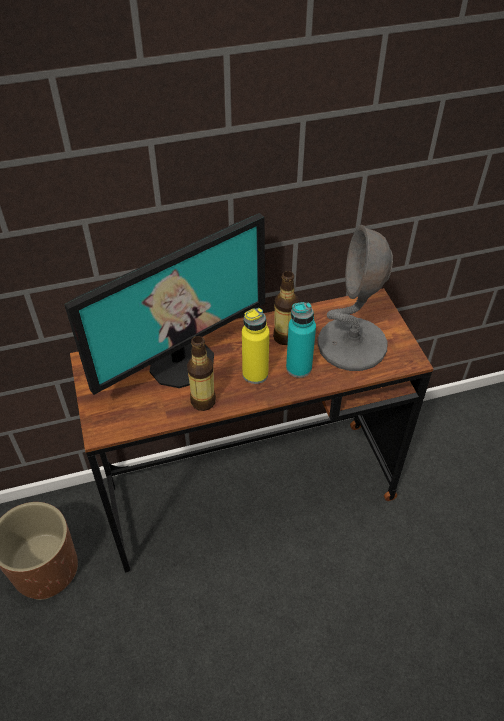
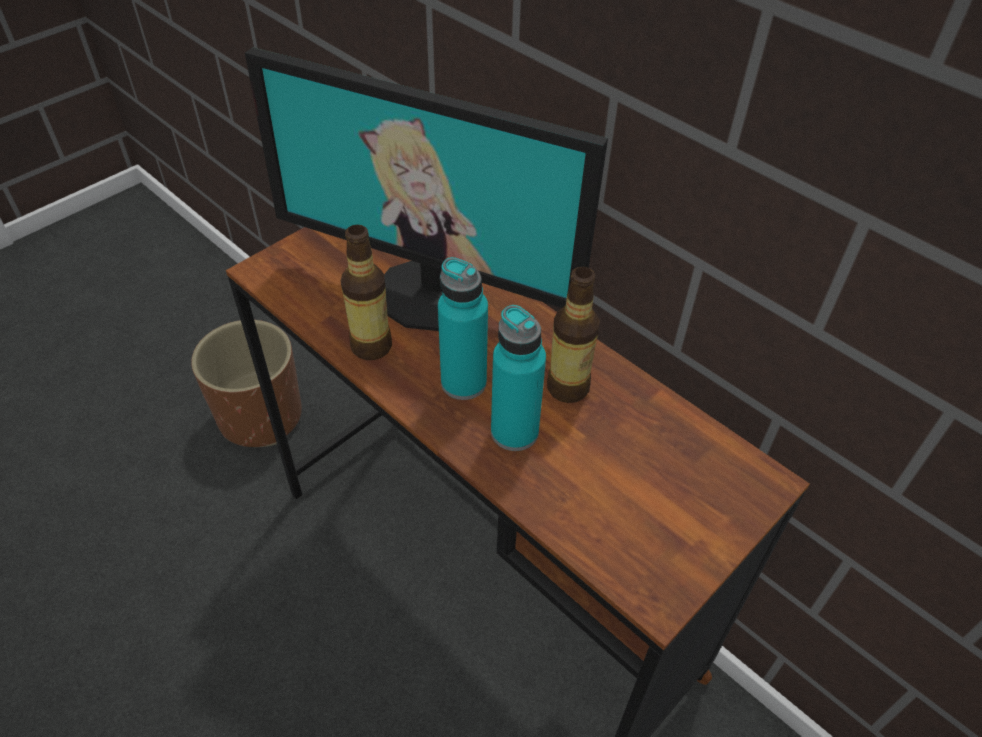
camera: 60 degrees right, 0 degrees up
yellow bottle [242,308,269,384] -> turquoise bottle [438,257,488,400]
grey table lamp [318,225,393,371] -> none

